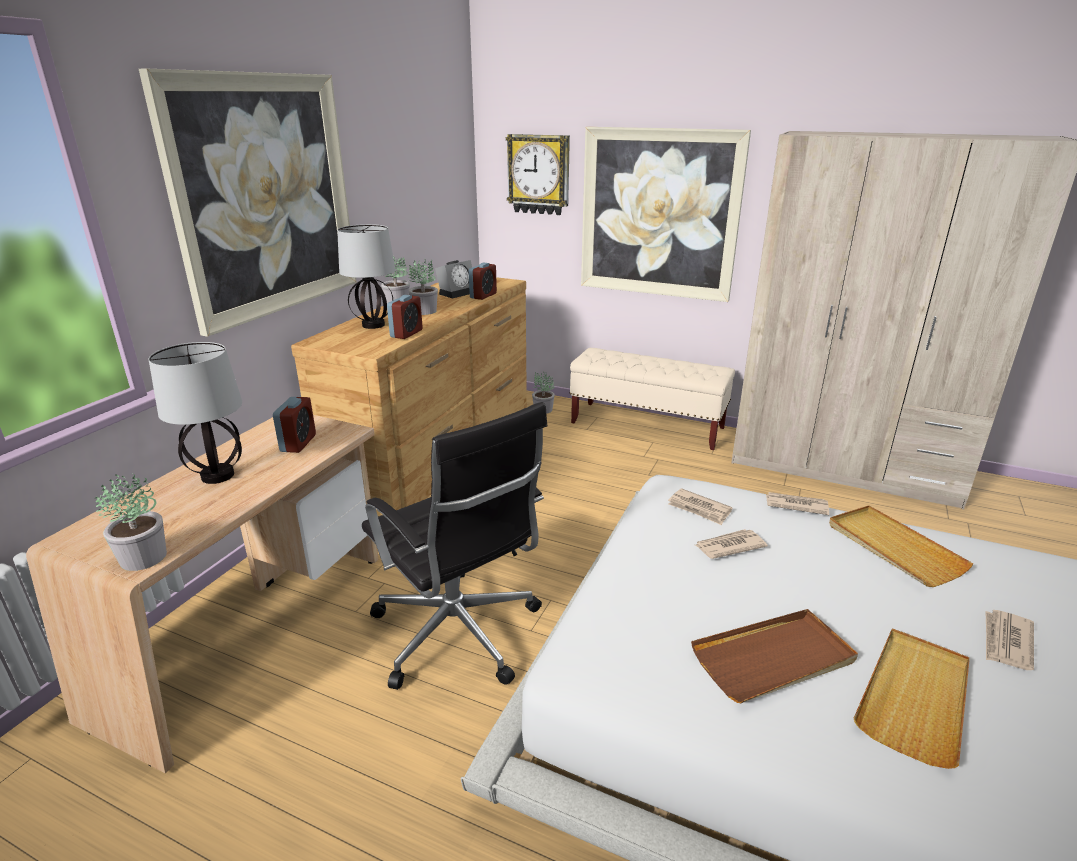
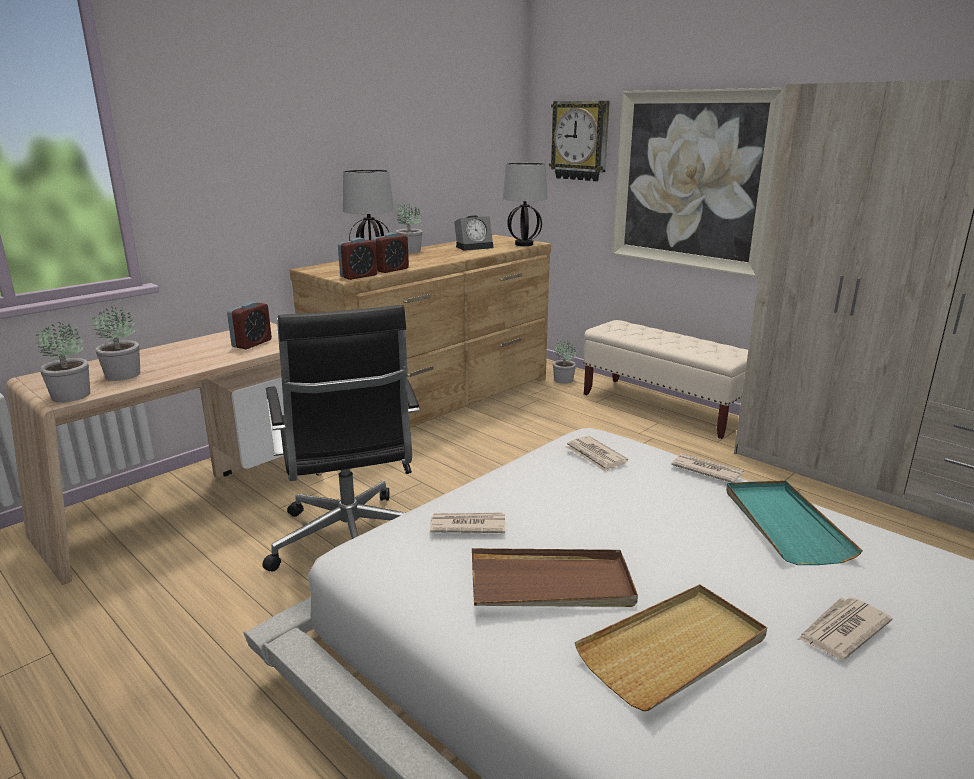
camera: 20 degrees right, 5 degrees down
picture [139,69,357,337] -> none
table lamp [149,342,242,484] -> table lamp moved to [503,162,547,246]
potted plant [408,259,438,315] -> potted plant moved to [92,306,140,381]
alarm clock [469,263,497,300] -> alarm clock moved to [338,238,378,280]
newspaper [695,529,768,559] -> newspaper moved to [430,512,505,533]
beige tray [829,505,974,587] -> turquoise tray [726,480,863,565]

